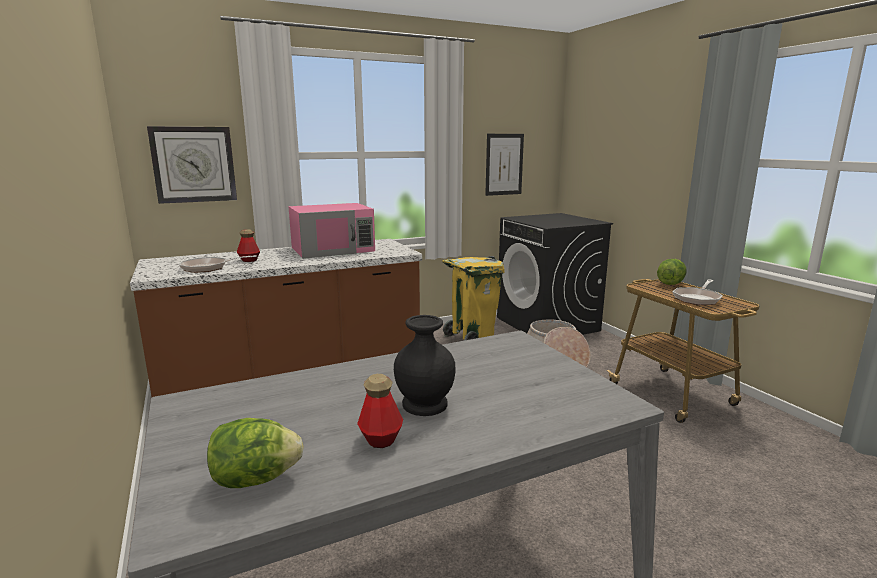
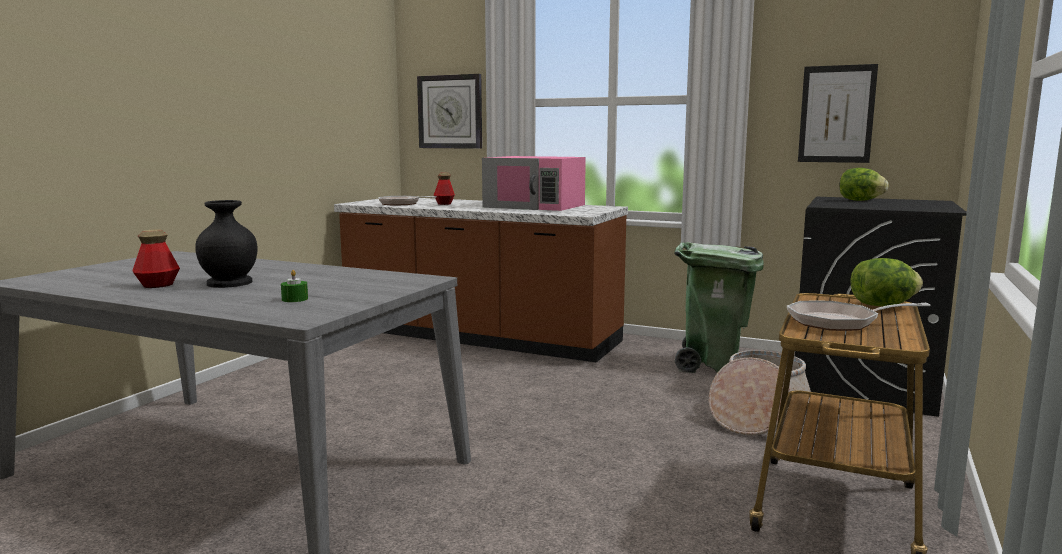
camera: 50 degrees right, 5 degrees down
lettuce [207,418,304,488] -> lettuce moved to [840,168,889,201]
yellow trash can [442,256,505,341] -> green trash can [674,242,764,373]
none -> green candle [281,270,308,302]

